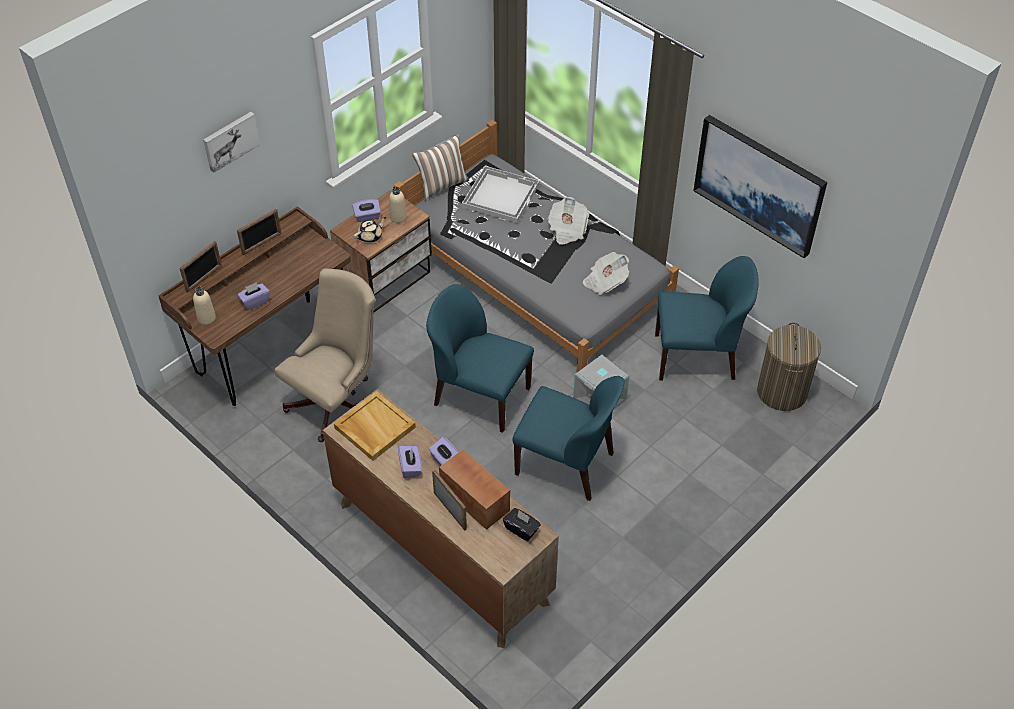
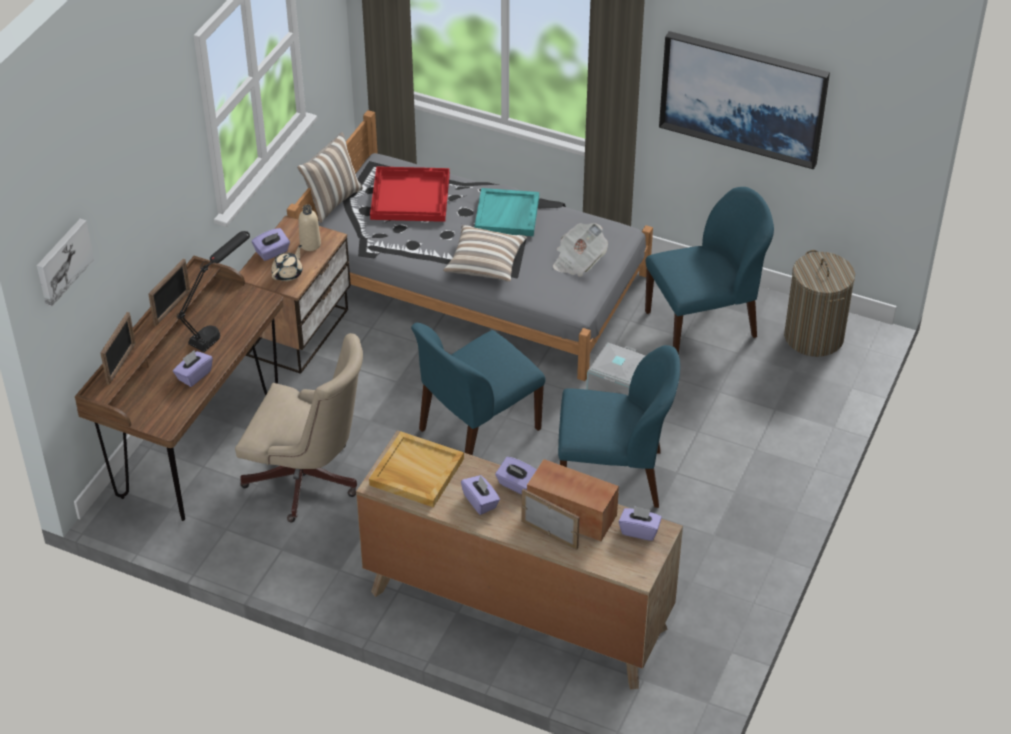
camera: 20 degrees left, 5 degrees down
beige bottle [193,287,216,325] -> none
picture [203,112,260,173] -> picture moved to [37,219,94,307]
beige office chair [274,268,376,442] -> beige office chair turned 90 degrees clockwise [235,333,363,523]
blue chair [426,284,534,433] -> blue chair turned 45 degrees counterclockwise [411,323,546,455]
white tray [462,166,539,223] -> red tray [370,166,450,222]
black tissue box [503,508,541,541] -> purple tissue box [619,506,662,541]
newspaper [548,197,589,245] -> turquoise tray [474,188,539,236]
none -> black table lamp [177,231,250,352]
none -> pillow [443,225,527,282]

